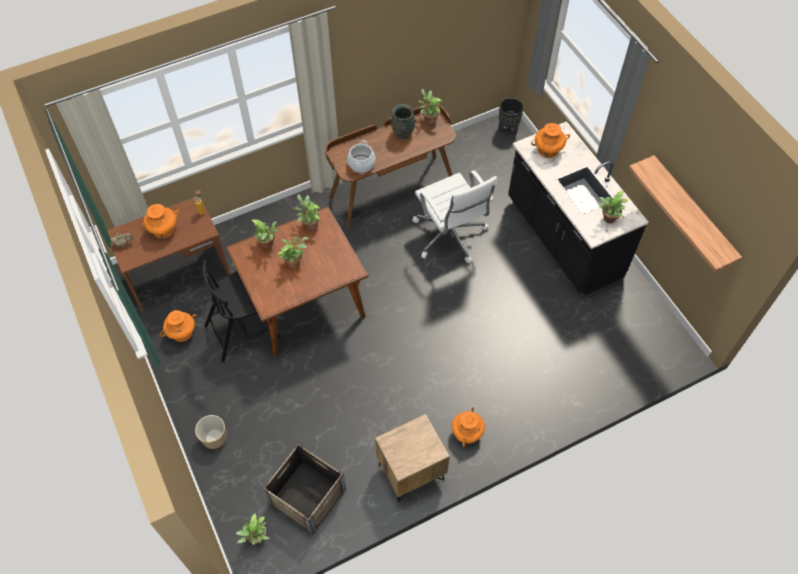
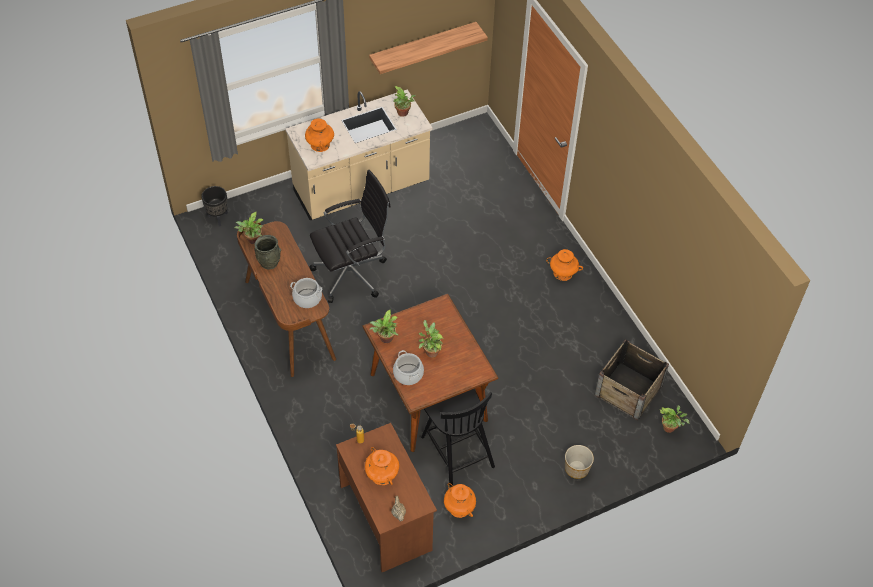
camera: 90 degrees left, 5 degrees down
potted plant [252,219,278,248] -> cooking pot [393,350,424,385]
brown nightstand [375,414,450,502] -> none
white office chair [413,170,497,263] -> black office chair [309,170,391,303]
black counter [508,121,649,295] -> beige counter [285,89,433,220]

